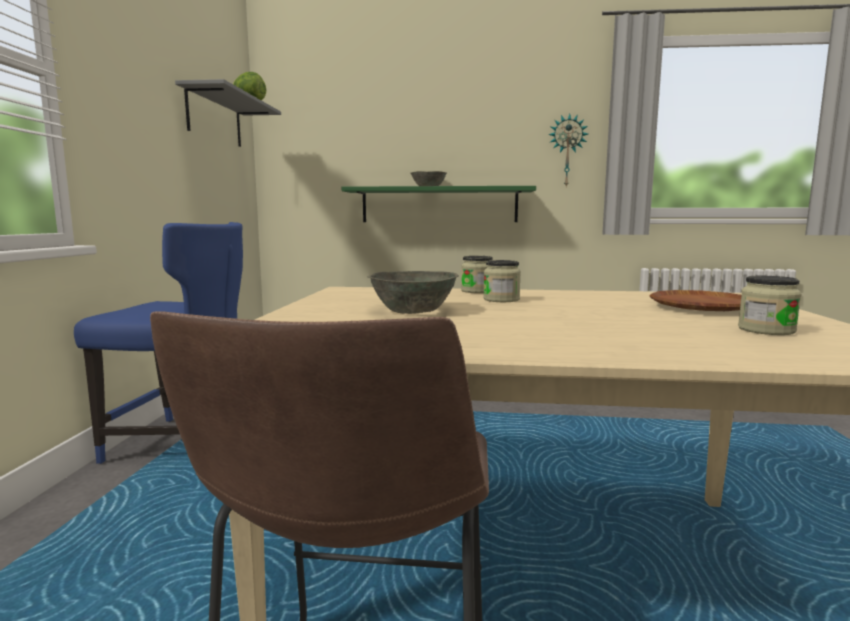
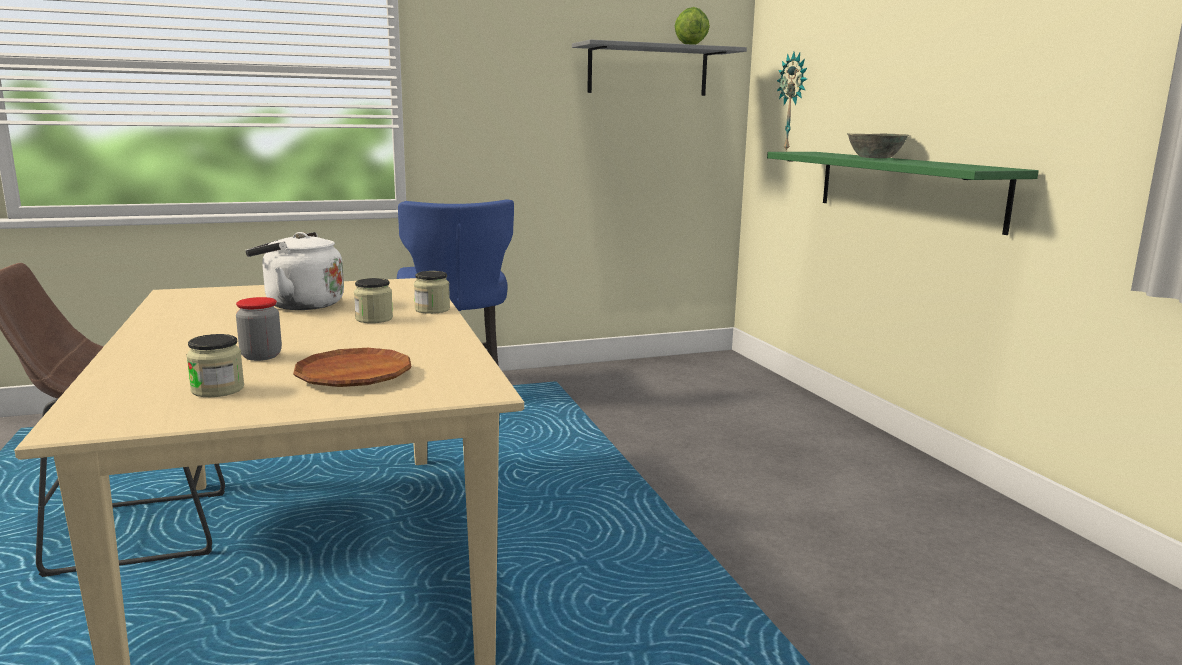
camera: 65 degrees right, 5 degrees up
grey bowl [367,271,459,314] -> white kettle [245,232,344,310]
wall clock [548,114,588,186] -> wall clock moved to [777,52,807,151]
none -> jar [236,297,282,361]

